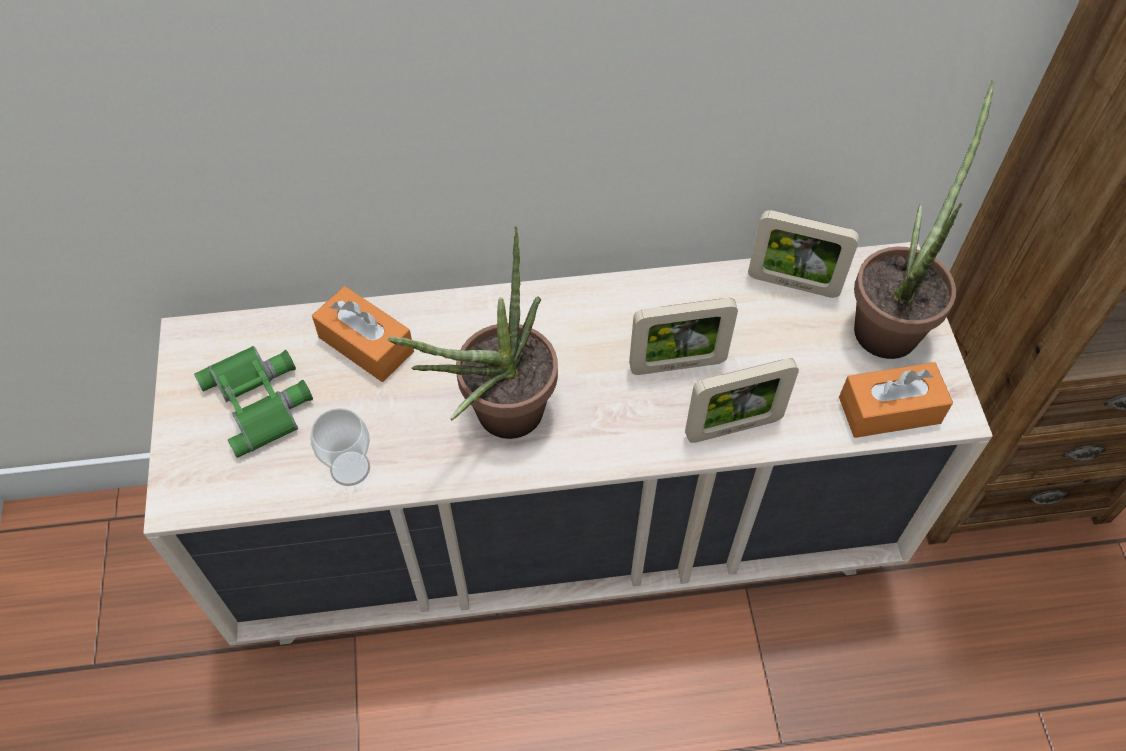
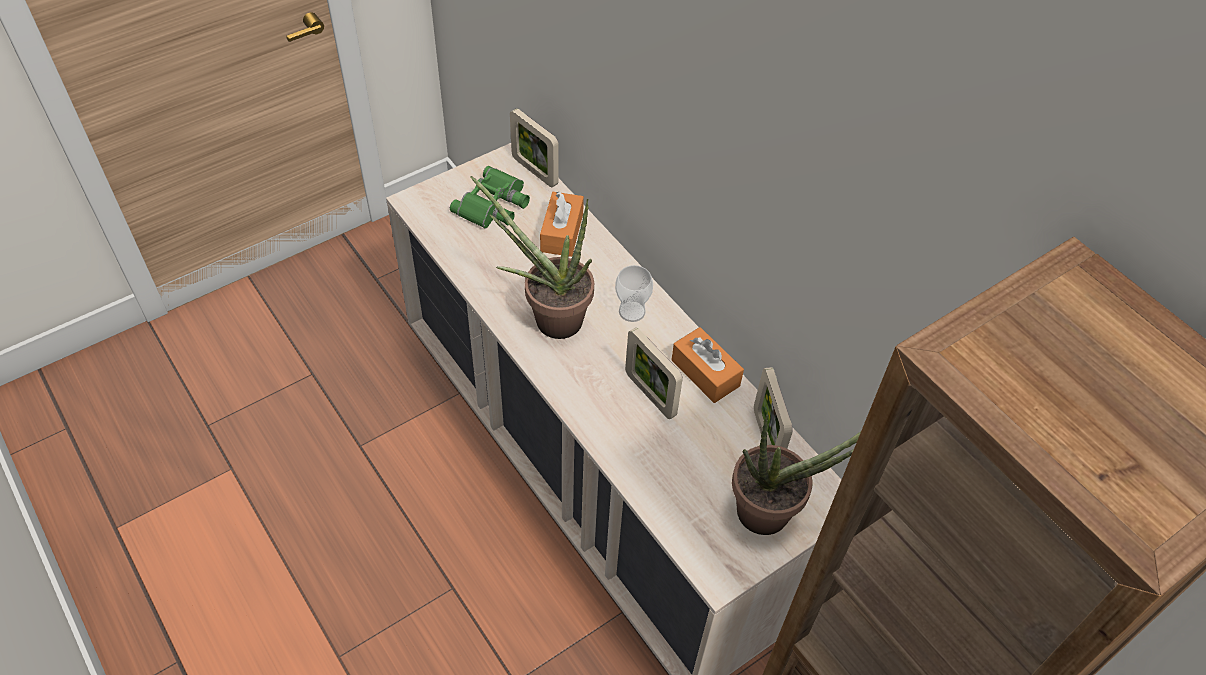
camera: 60 degrees right, 5 degrees down
cup [311,408,370,486] -> cup moved to [615,265,653,322]
picture frame [685,358,799,443] -> picture frame moved to [510,108,559,187]
orange tissue box [839,362,953,438] -> orange tissue box moved to [671,327,744,403]

